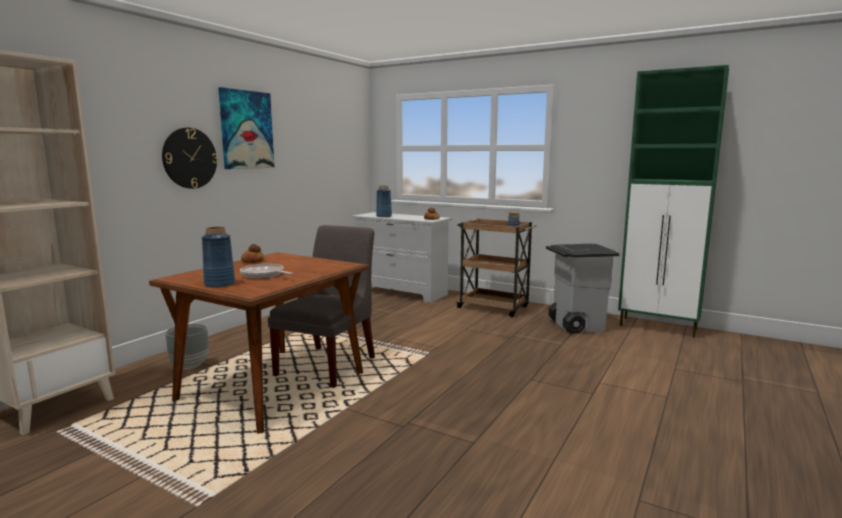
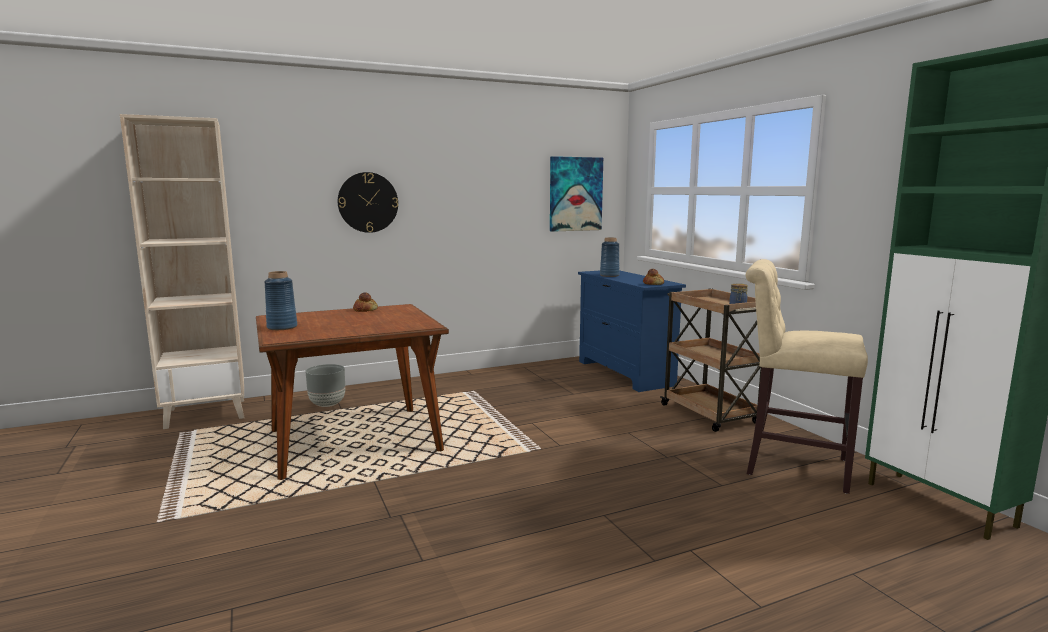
camera: 35 degrees right, 0 degrees up
picture [218,87,274,169] -> picture moved to [550,156,603,232]
frying pan [240,264,293,278] -> none
grey chair [268,225,375,388] -> none
white dresser [352,212,452,303] -> blue dresser [578,270,686,392]
grey trash can [546,244,619,334] -> beige stool [746,259,868,494]

